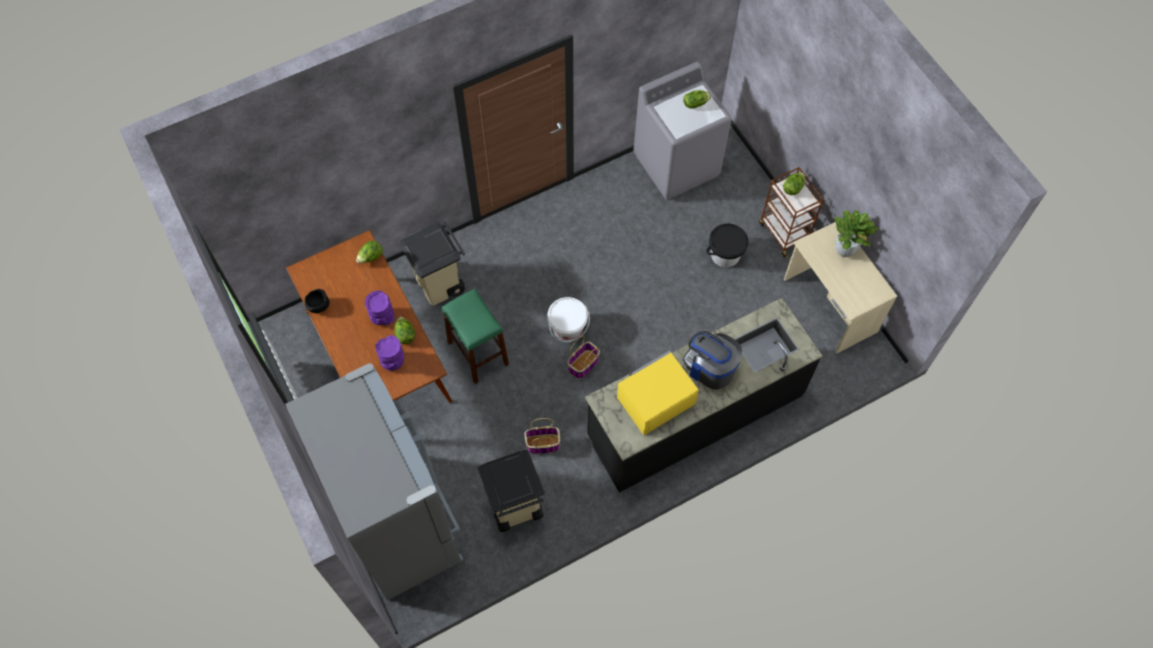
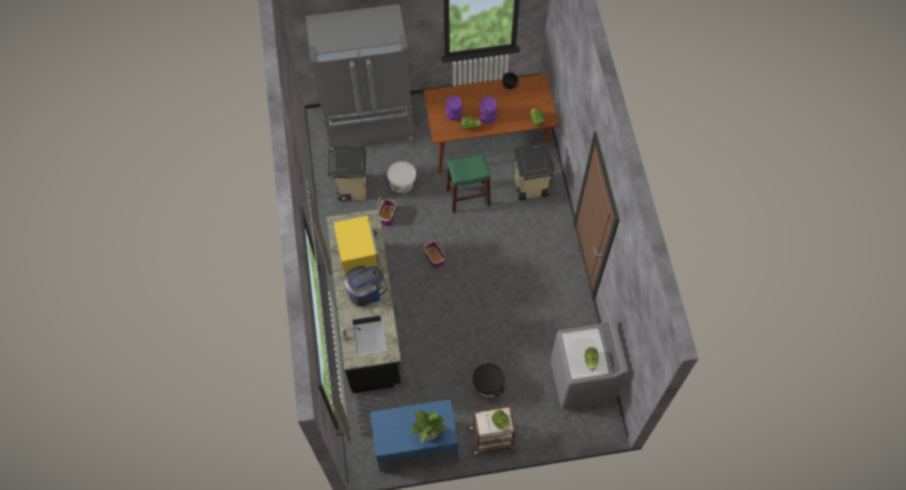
camera: 110 degrees right, 0 degrees up
white bucket [548,297,590,342] -> white bucket moved to [387,161,416,193]
beige desk [784,222,898,354] -> blue desk [370,399,458,472]

